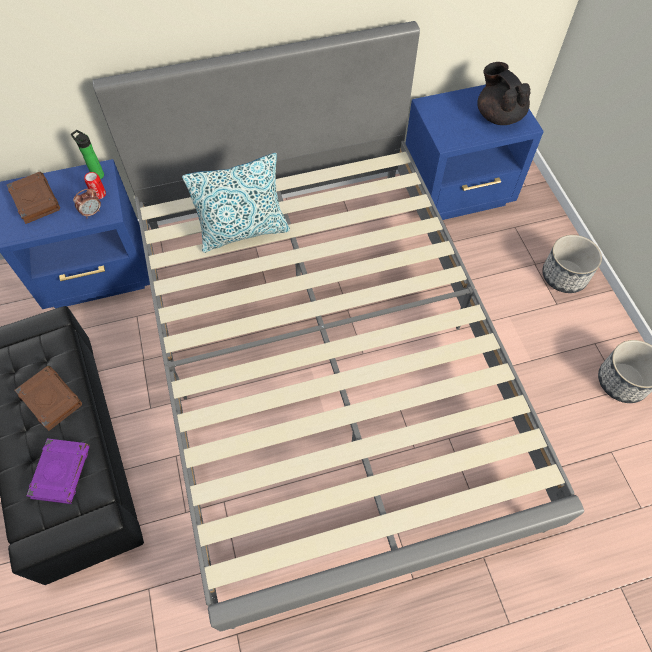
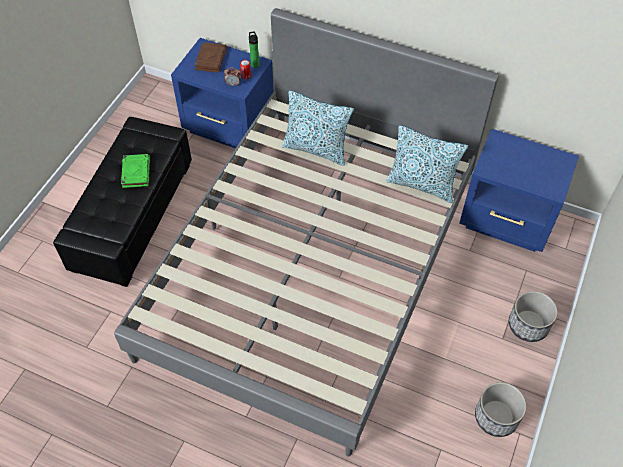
camera: 40 degrees right, 5 degrees down
brown book [15,366,82,431] -> green book [121,154,150,188]
purple book [27,438,90,504] -> none
black teapot [477,62,531,125] -> none
none -> pillow [386,125,468,203]

